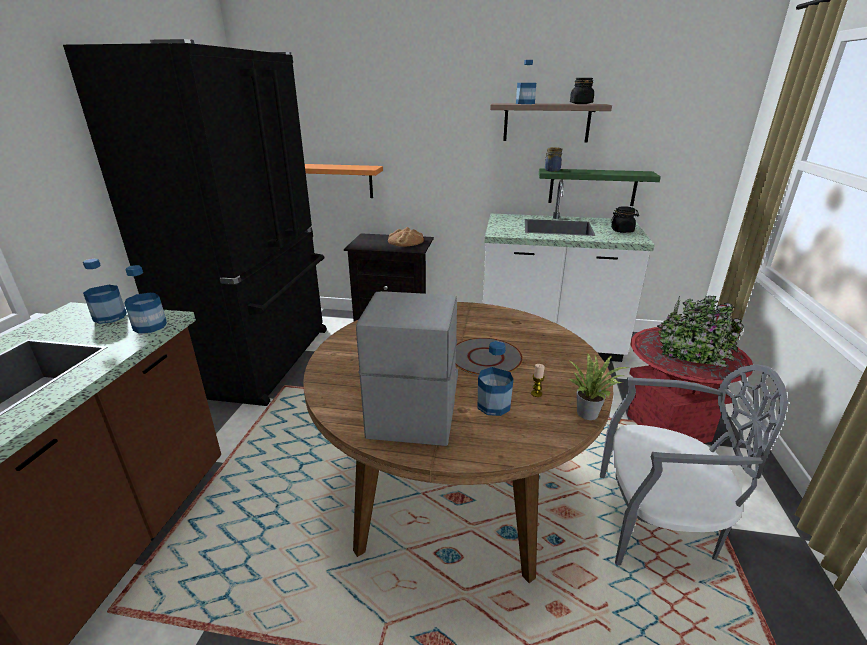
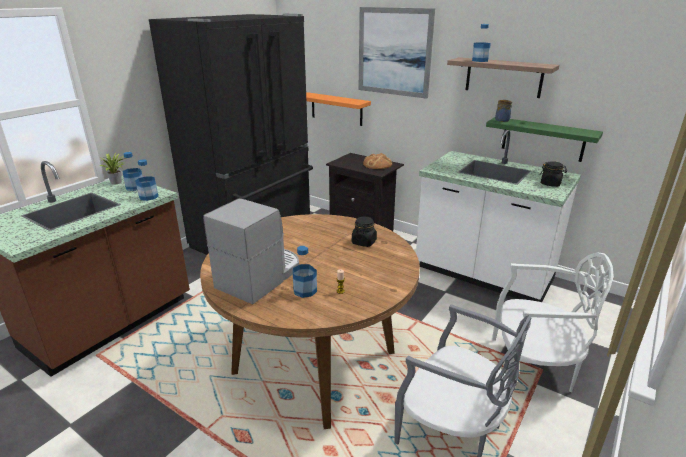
camera: 25 degrees right, 0 degrees up
grey plate [456,338,523,376] -> none
potted plant [568,354,629,420] -> potted plant moved to [100,152,126,185]
black jar [570,78,594,104] -> black jar moved to [352,217,377,247]
red planter [627,296,753,443] -> white chair [492,253,614,392]
none -> picture [358,7,435,99]

